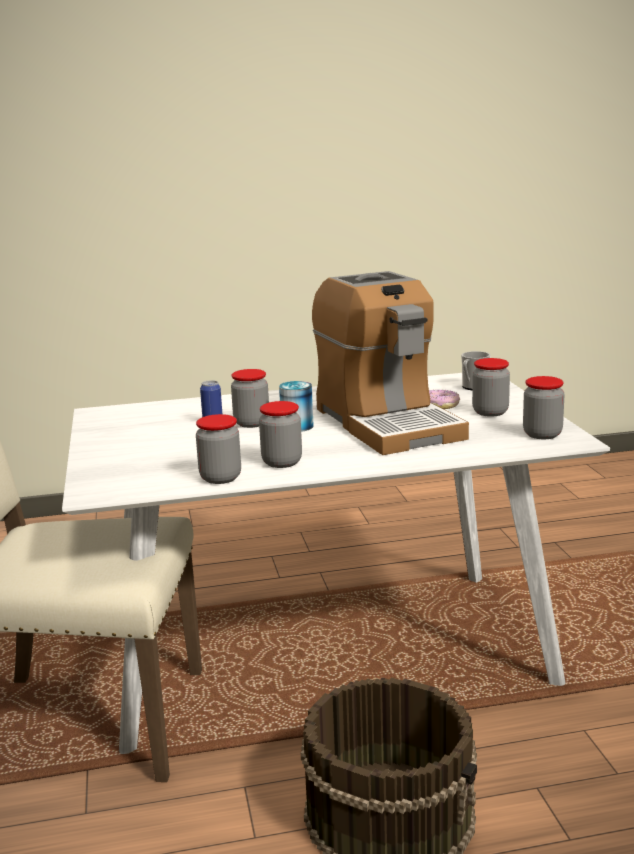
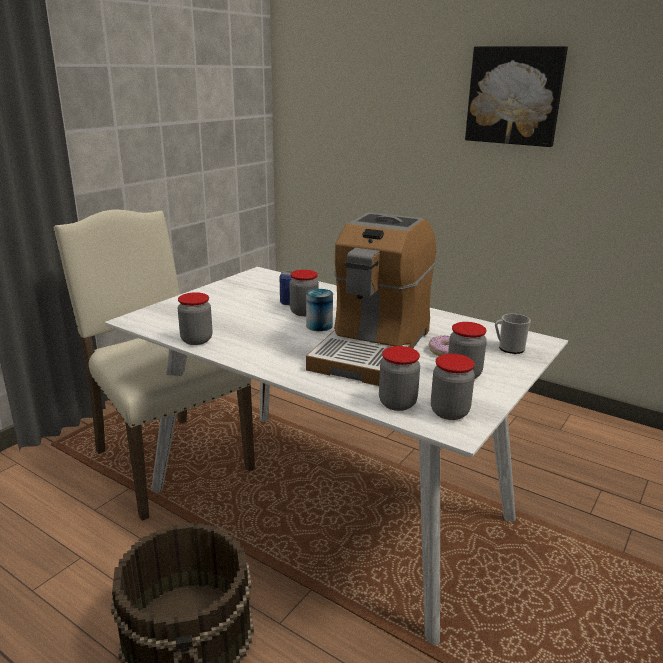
camera: 45 degrees right, 5 degrees up
jar [259,401,302,468] -> jar moved to [379,346,420,411]
none -> picture [465,46,568,147]

